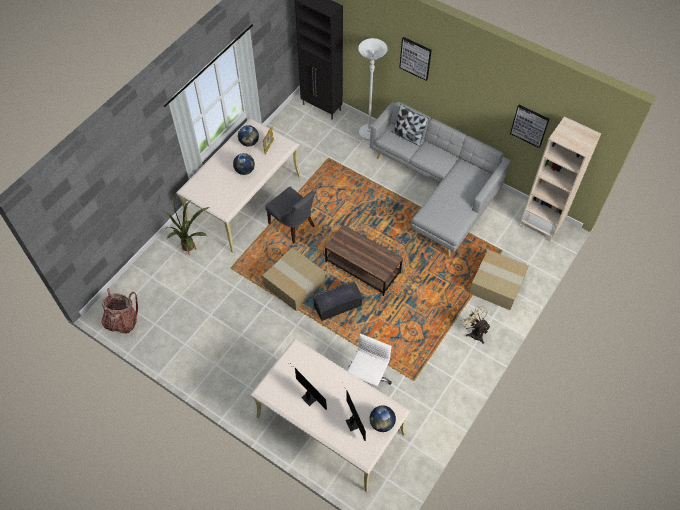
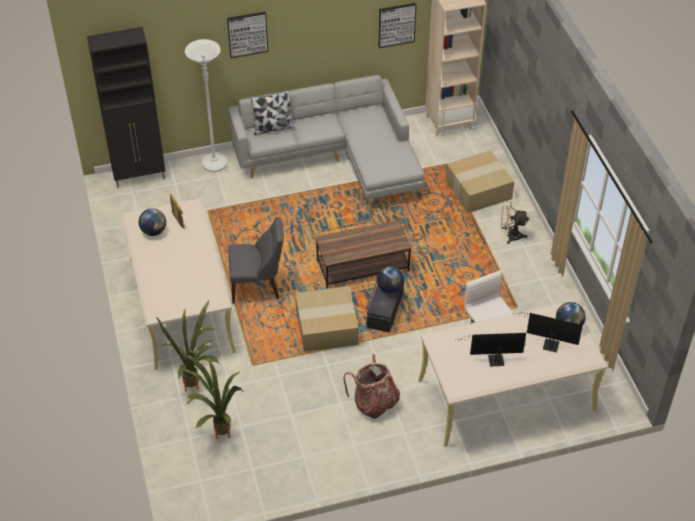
camera: 50 degrees left, 10 degrees down
backpack [101,288,138,334] -> backpack moved to [343,354,400,419]
globe [233,153,255,175] -> globe moved to [377,266,404,294]
none -> potted plant [182,354,244,439]

